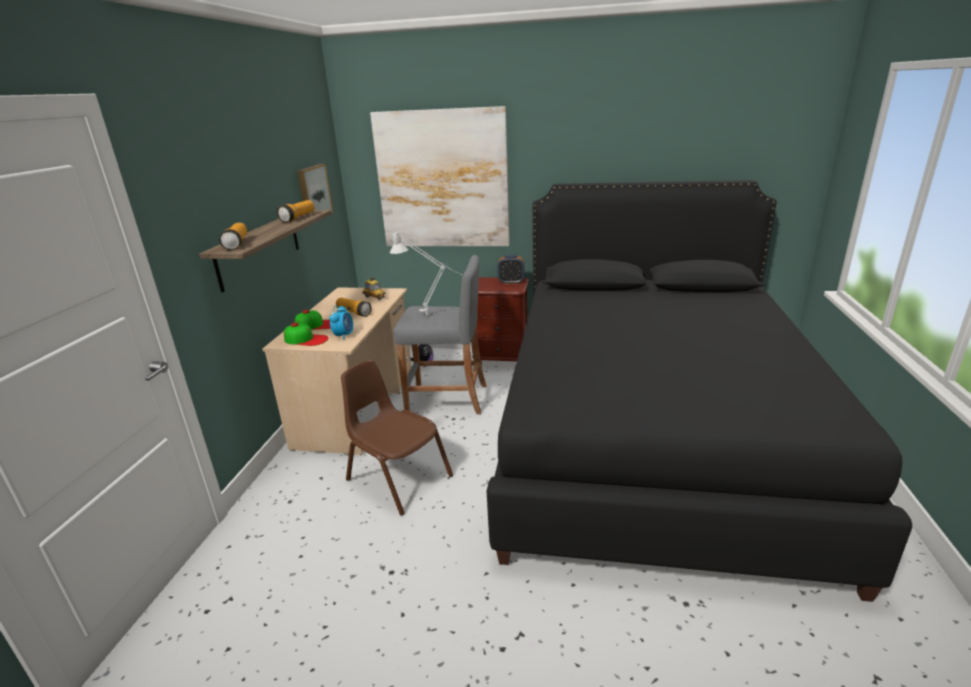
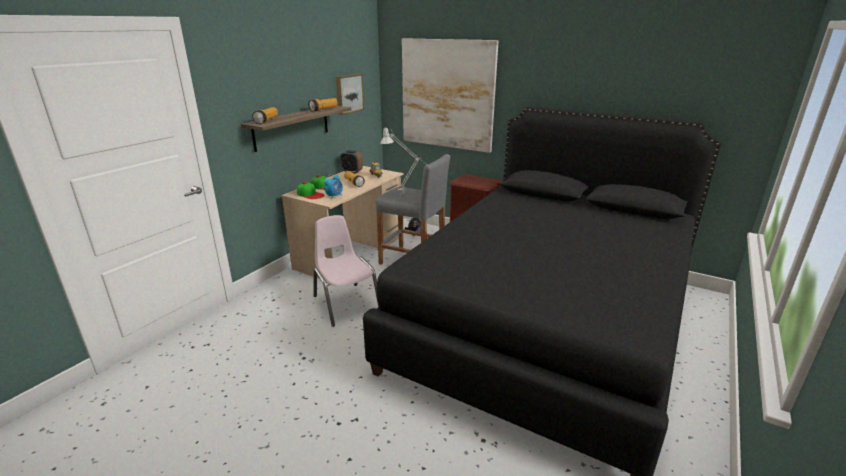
camera: 20 degrees right, 0 degrees up
brown chair [341,360,453,516] -> pink chair [314,215,379,327]
alarm clock [497,255,524,284] -> alarm clock moved to [340,150,363,174]

